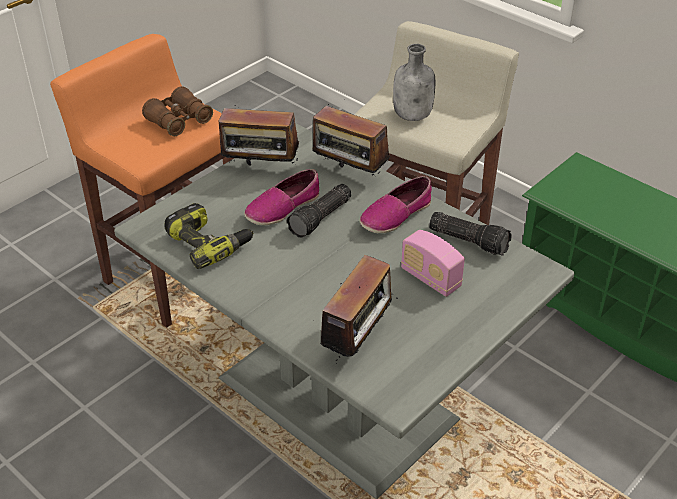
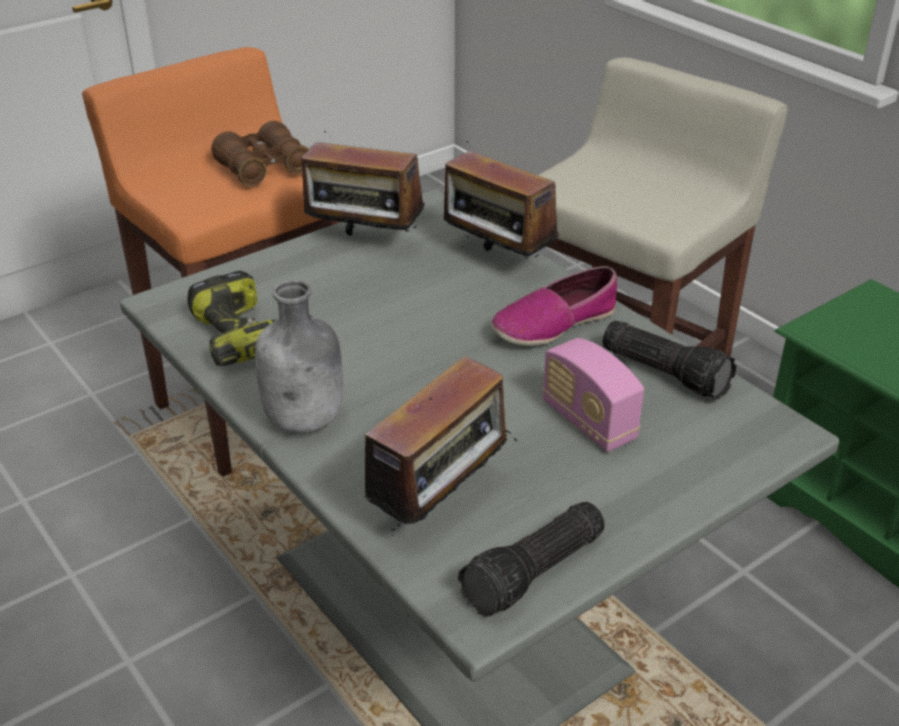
camera: 10 degrees right, 5 degrees down
shoe [244,169,319,225] -> none
flashlight [287,184,352,238] -> flashlight moved to [458,502,605,617]
grey bottle [393,44,435,121] -> grey bottle moved to [255,280,343,433]

